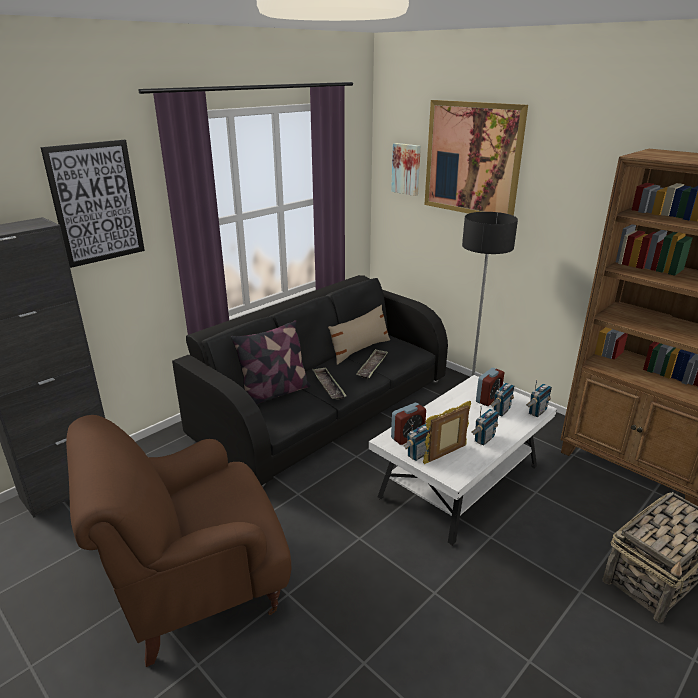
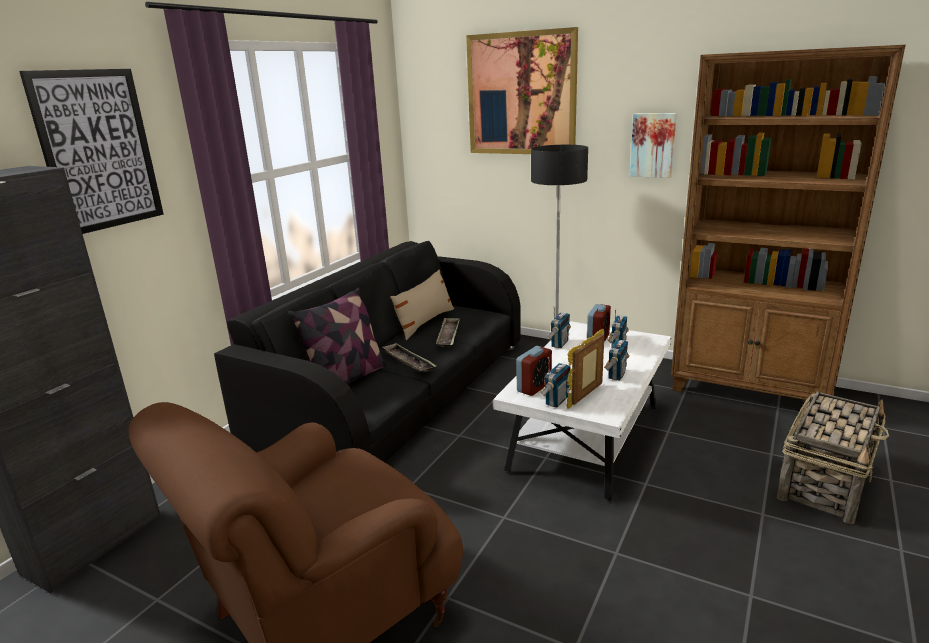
camera: 15 degrees left, 5 degrees down
picture [391,143,421,196] -> picture moved to [630,113,677,178]
radio [526,379,552,417] -> radio moved to [547,306,571,348]

